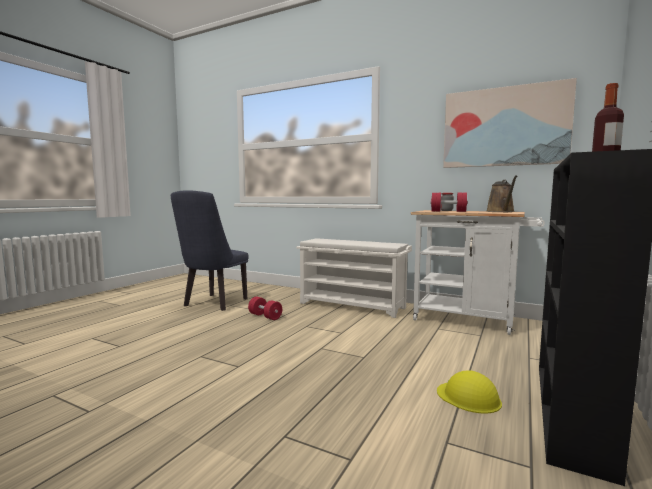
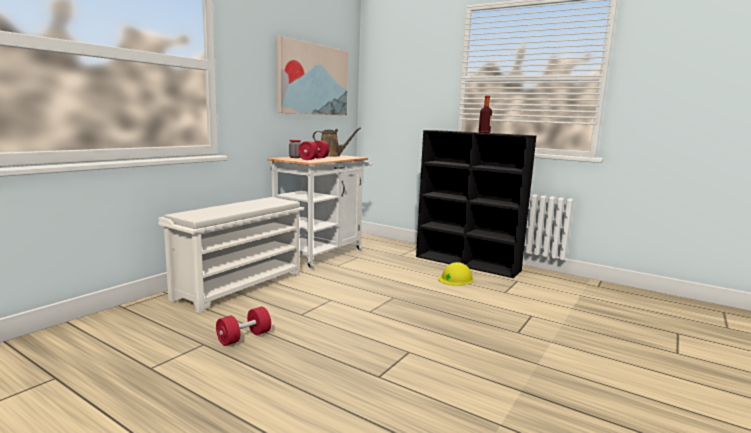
camera: 85 degrees left, 5 degrees up
blue chair [171,190,249,311] -> none

